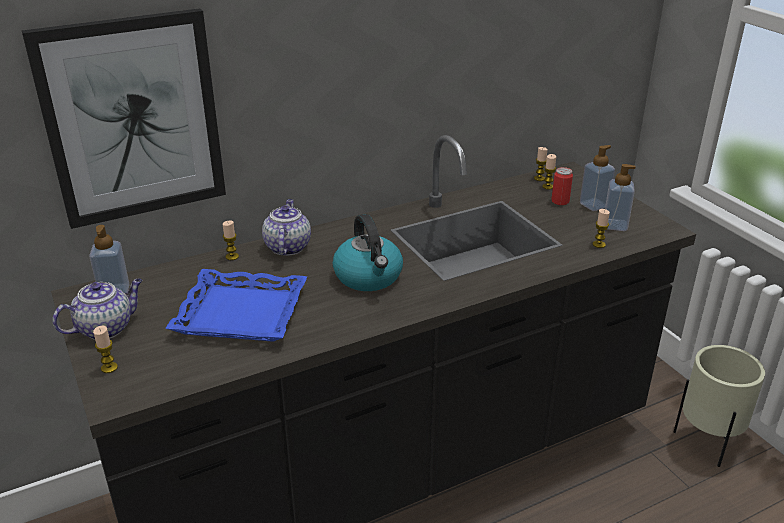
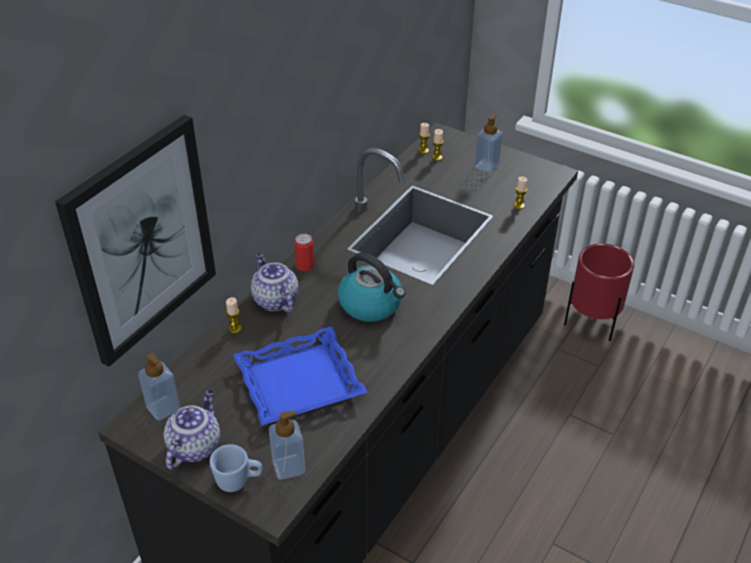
camera: 30 degrees left, 10 degrees up
candle [93,325,118,373] -> blue mug [210,444,262,492]
can [551,167,573,205] -> can moved to [294,233,314,271]
soap dispenser [605,164,636,231] -> soap dispenser moved to [269,411,305,480]
beige planter [673,345,765,467] -> red planter [564,244,634,341]

